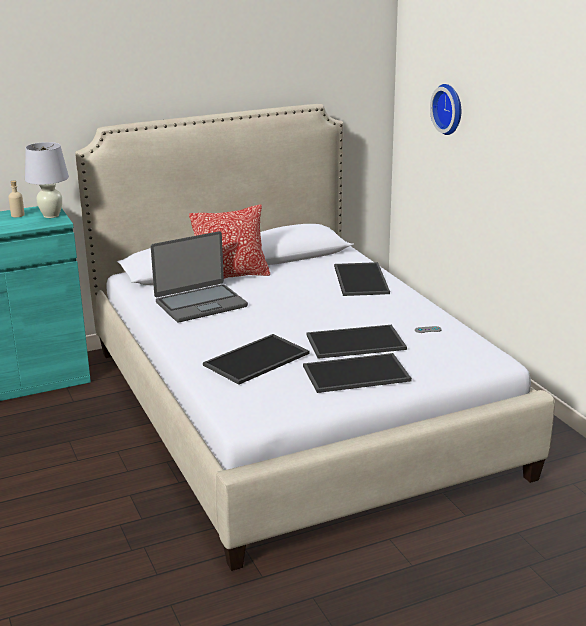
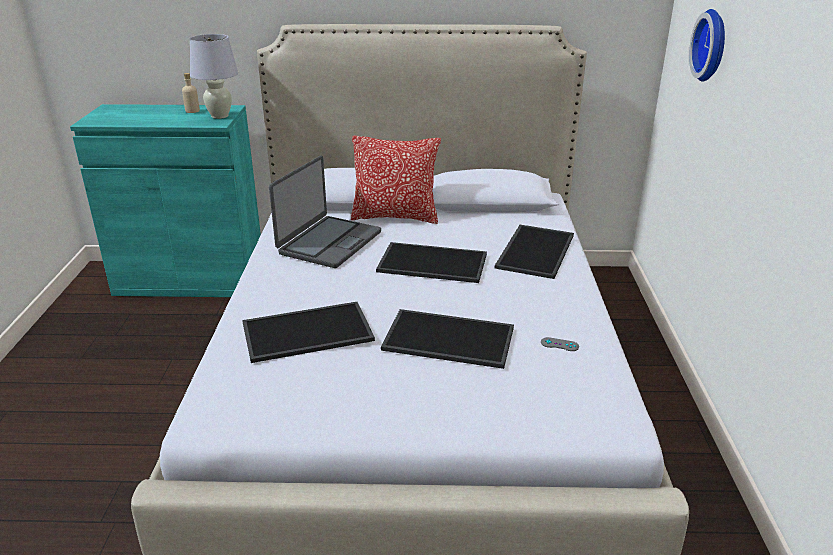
camera: 25 degrees right, 5 degrees up
laptop [151,231,248,322] -> laptop turned 60 degrees counterclockwise [269,156,381,268]
tray [303,353,412,393] -> tray moved to [376,242,487,283]

